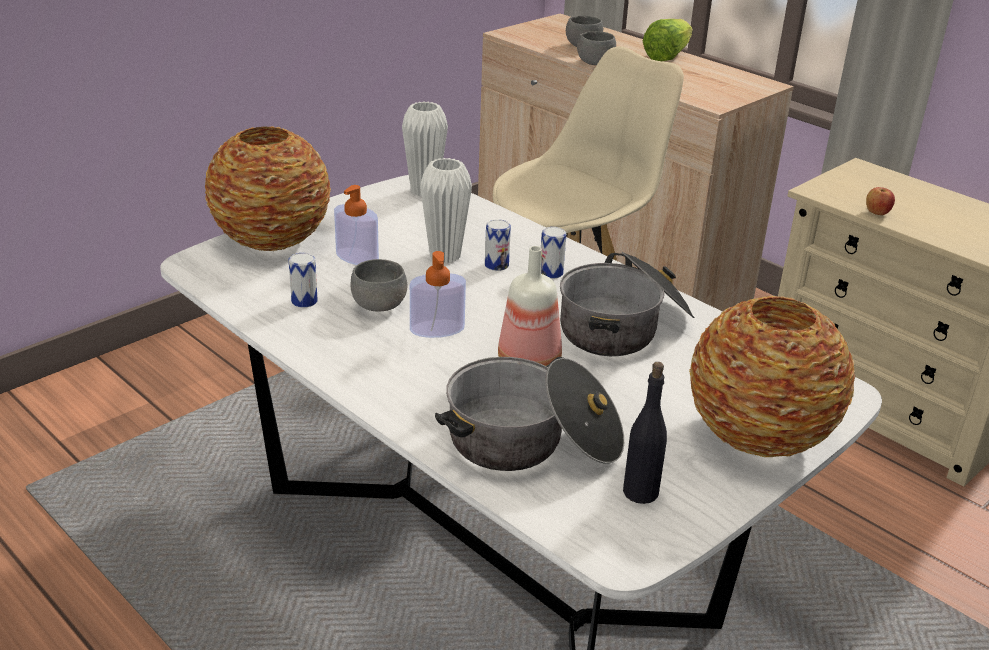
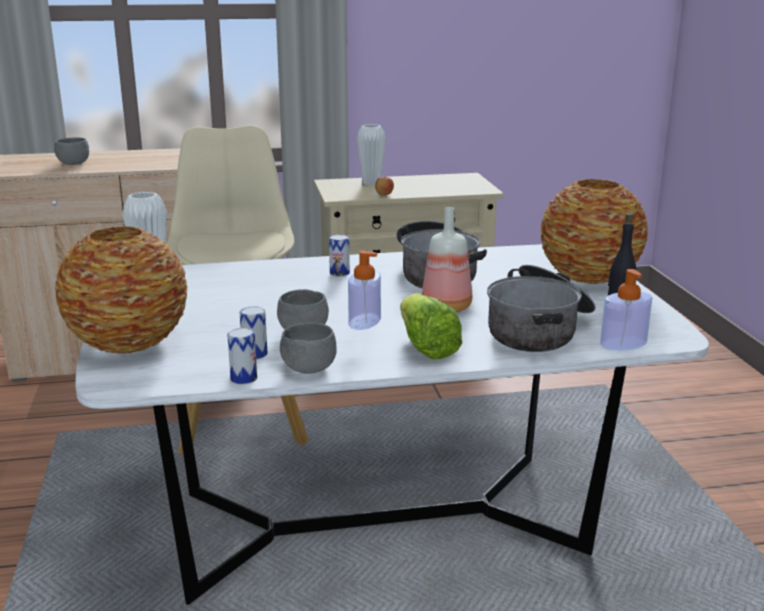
camera: 55 degrees left, 10 degrees down
soap dispenser [334,185,379,265] -> soap dispenser moved to [600,269,652,350]
white vase [420,158,472,263] -> white vase moved to [357,124,386,185]
can [485,219,511,271] -> can moved to [227,328,257,384]
grey bowl [577,31,616,65] -> grey bowl moved to [280,323,337,374]
lettuce [643,19,693,61] -> lettuce moved to [400,293,462,359]

